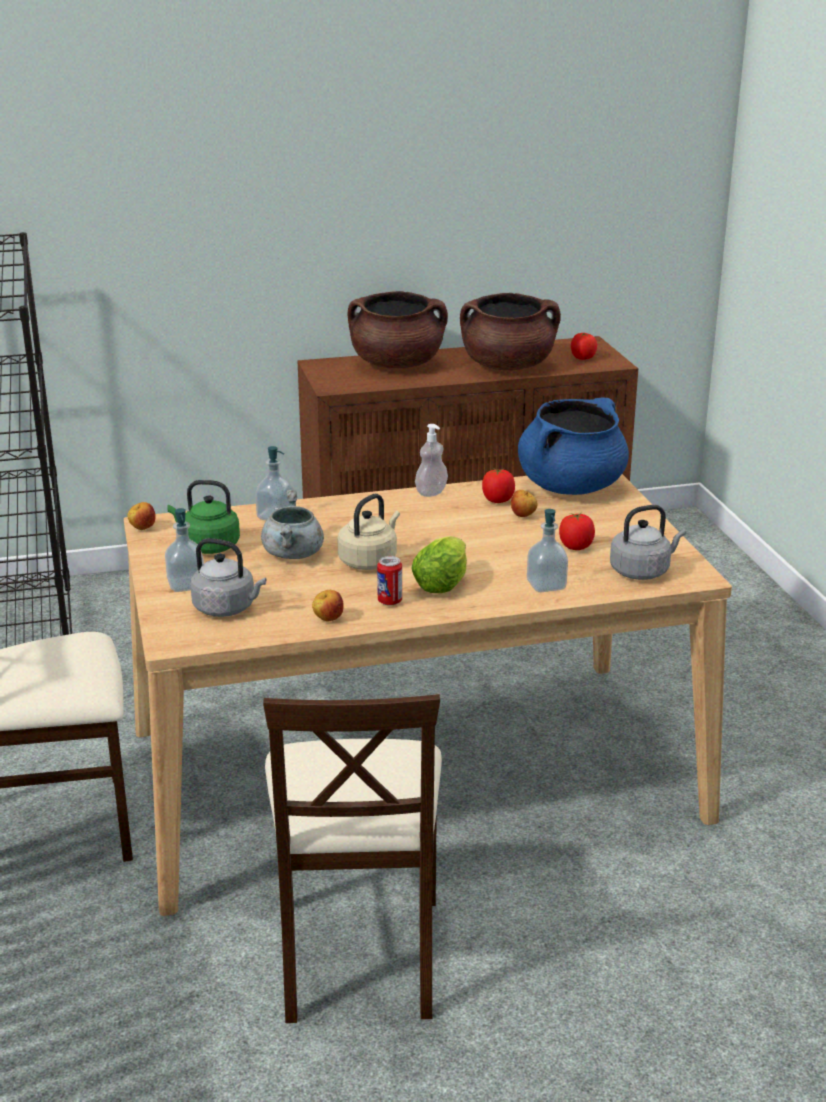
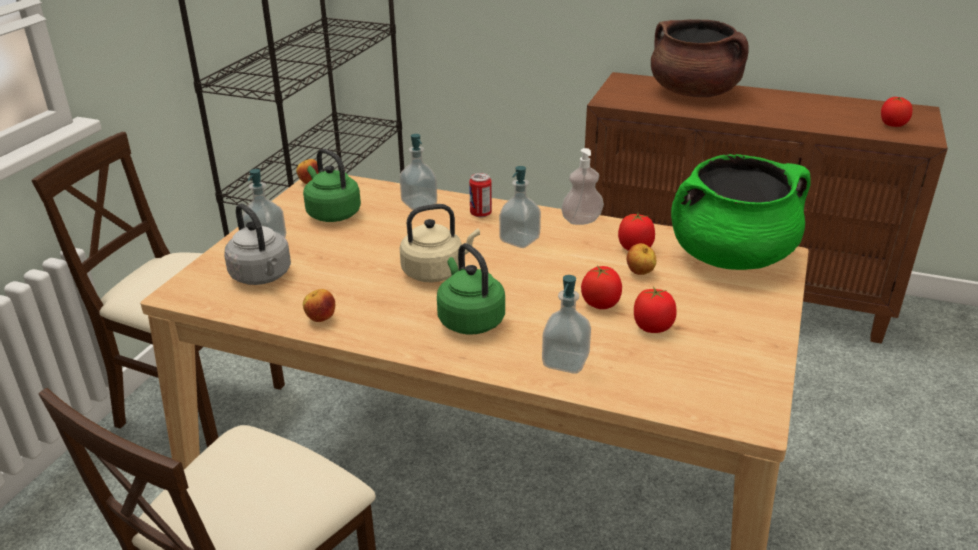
camera: 35 degrees right, 5 degrees up
grey cooking pot [261,490,324,559] -> none
can [377,556,402,606] -> can moved to [469,173,492,217]
lettuce [411,536,467,593] -> green kettle [437,243,505,335]
brown cooking pot [460,293,561,370] -> none
blue cooking pot [518,398,629,495] -> green cooking pot [671,154,811,270]
grey kettle [610,505,686,580] -> none
none -> soap dispenser [499,166,541,248]
none -> tomato [581,266,622,309]

